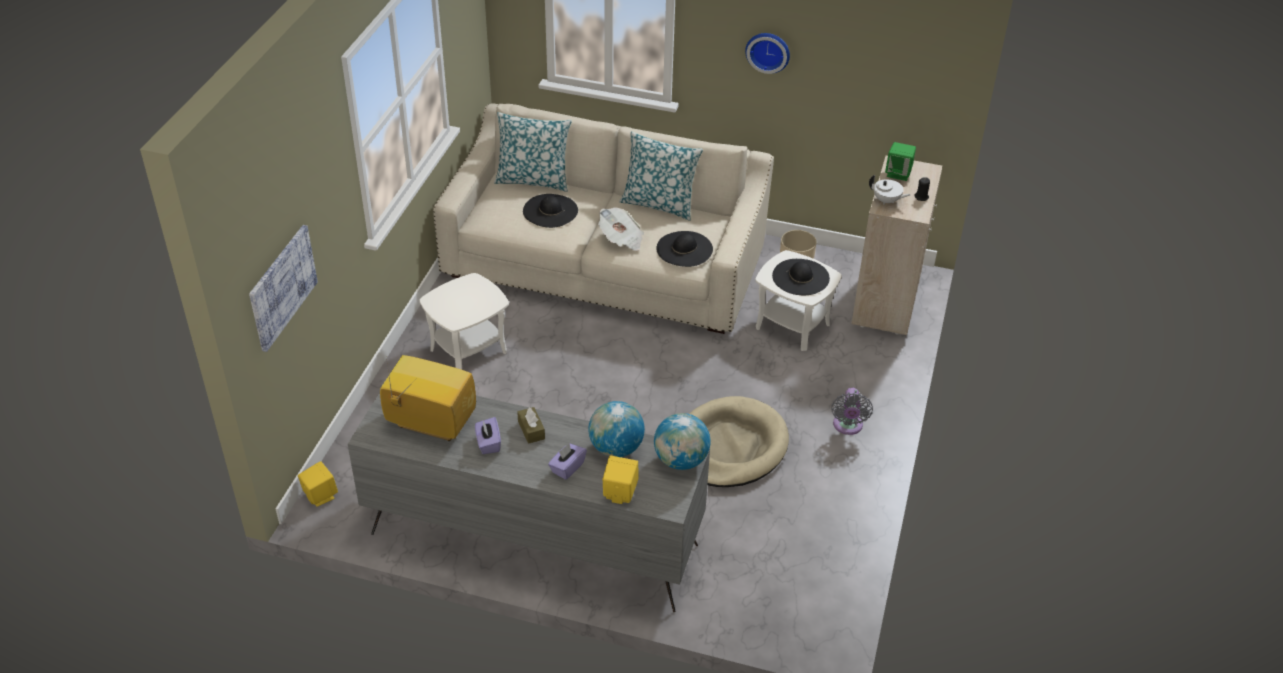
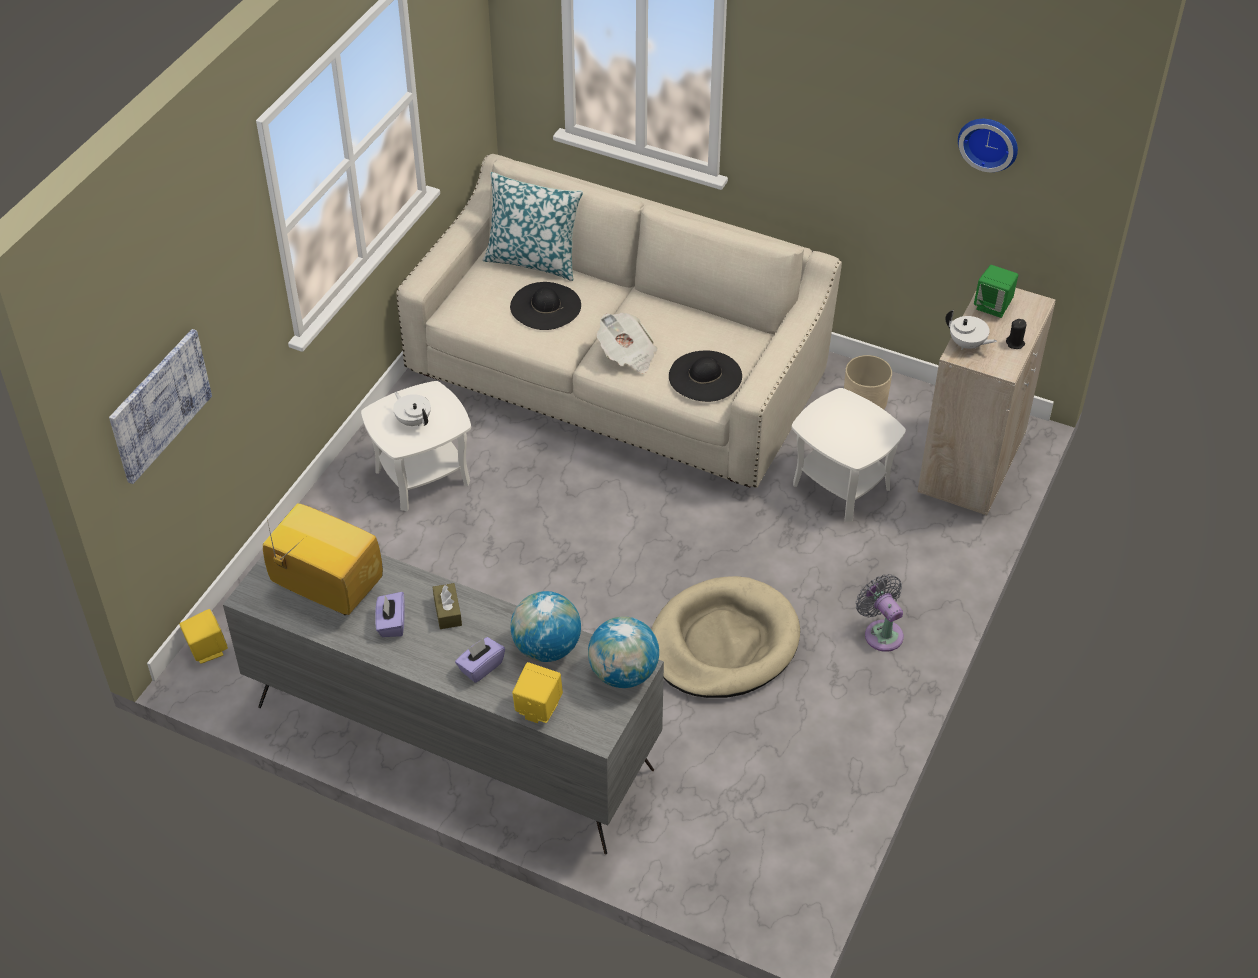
camera: 10 degrees right, 5 degrees up
pillow [619,131,703,221] -> none
wall clock [745,33,790,74] -> wall clock moved to [958,119,1018,172]
black hat [772,259,830,295] -> none
grey fan [831,388,873,435] -> grey fan turned 135 degrees clockwise [856,574,904,652]
none -> white teapot [393,392,431,426]

